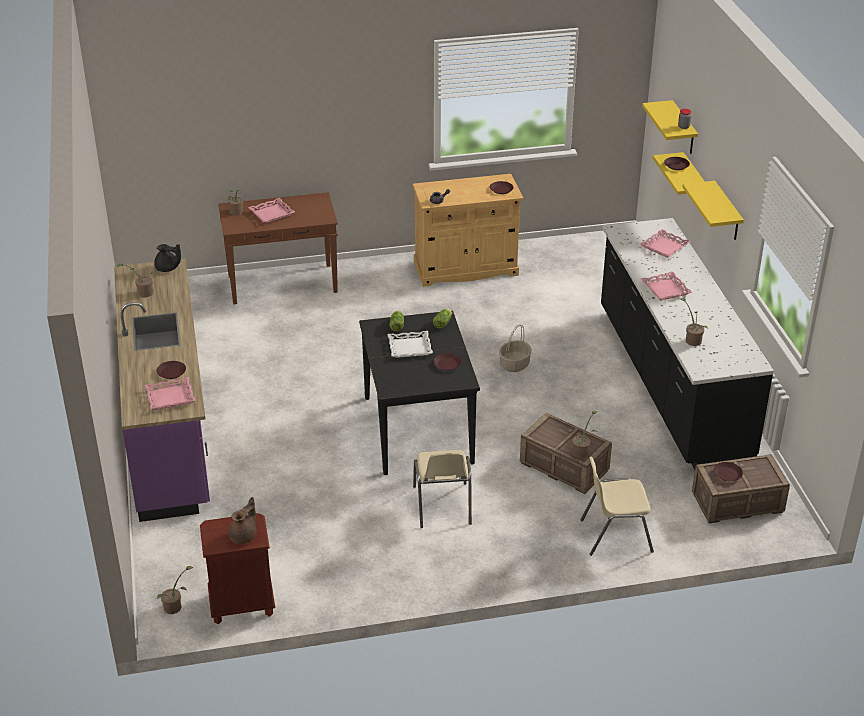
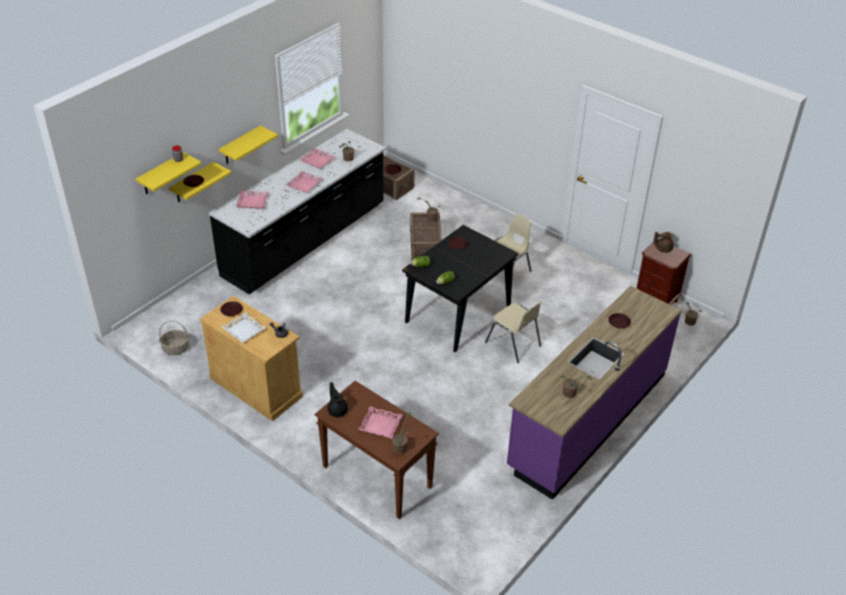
camera: 130 degrees left, 5 degrees up
pink tray [145,377,195,410] -> pink tray moved to [299,148,336,169]
black teapot [154,244,181,272] -> black teapot moved to [327,382,348,417]
white tray [387,331,433,358] -> white tray moved to [222,313,266,343]
basket [499,325,532,372] -> basket moved to [159,321,189,355]
beige chair [580,457,654,556] -> beige chair moved to [485,301,542,363]

